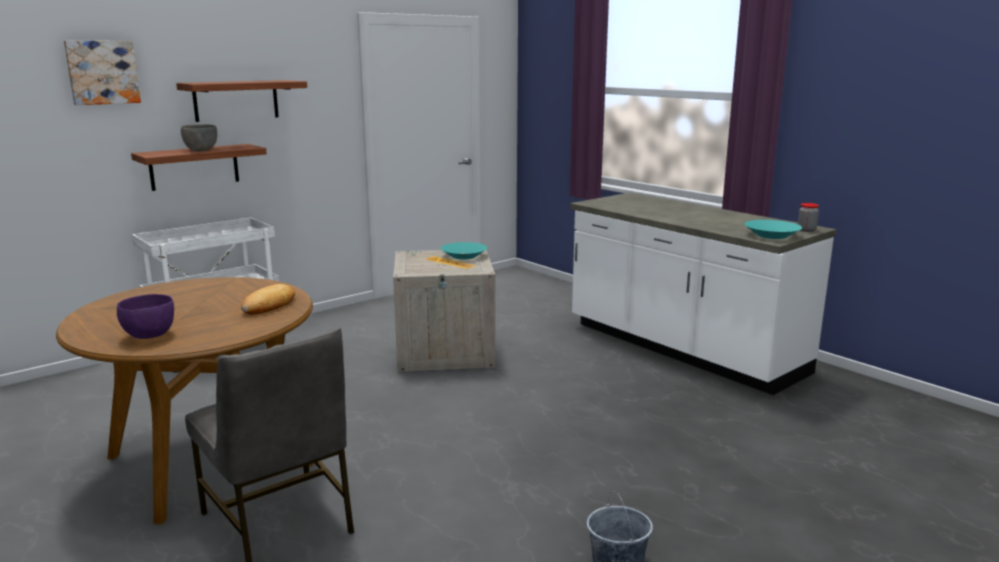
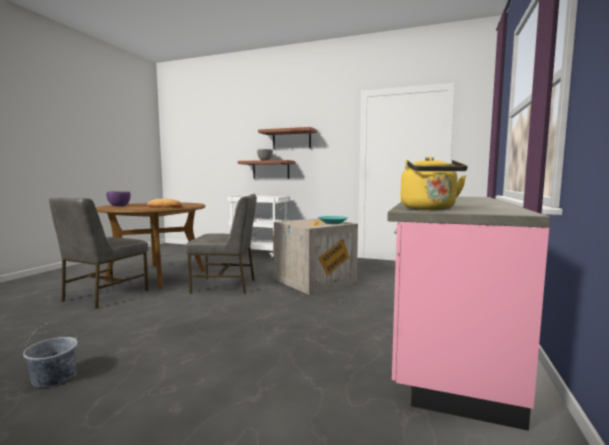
camera: 60 degrees right, 10 degrees down
picture [64,41,141,105] -> none
white counter [570,193,836,395] -> pink counter [387,197,551,431]
turquoise bowl [744,220,802,239] -> yellow kettle [401,157,467,210]
jar [798,203,819,232] -> none
none -> grey chair [185,194,257,294]

